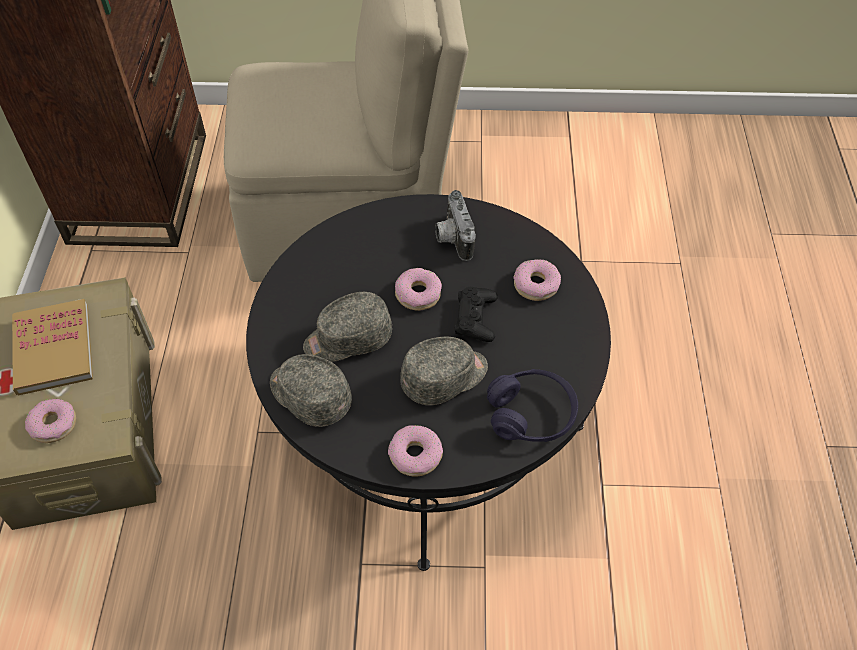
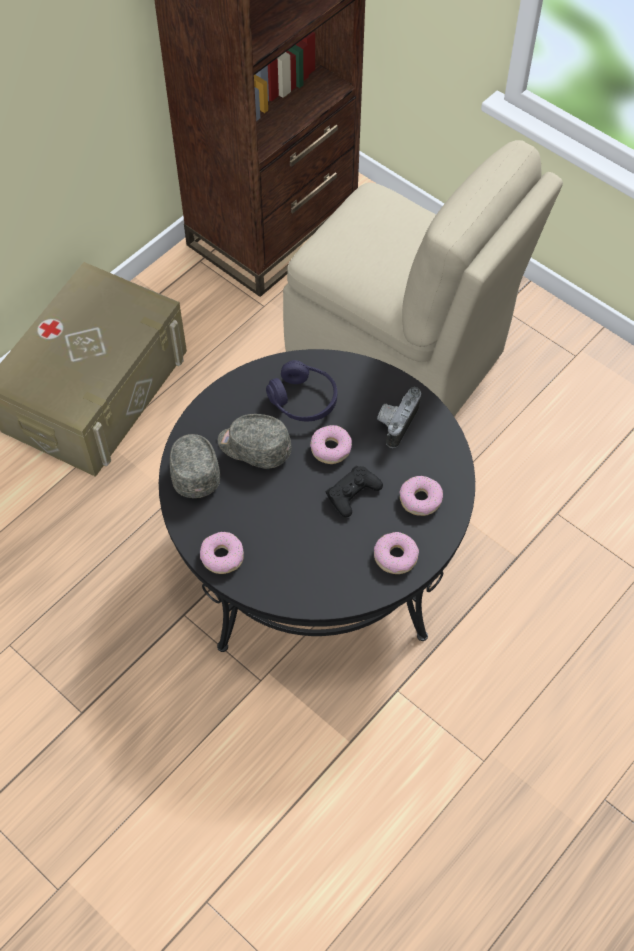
camera: 40 degrees right, 5 degrees up
book [12,299,93,395] -> none
donut [25,399,76,443] -> donut moved to [374,532,419,574]
grey cap [400,337,488,405] -> none
purple headphones [487,369,578,442] -> purple headphones moved to [266,360,337,421]

